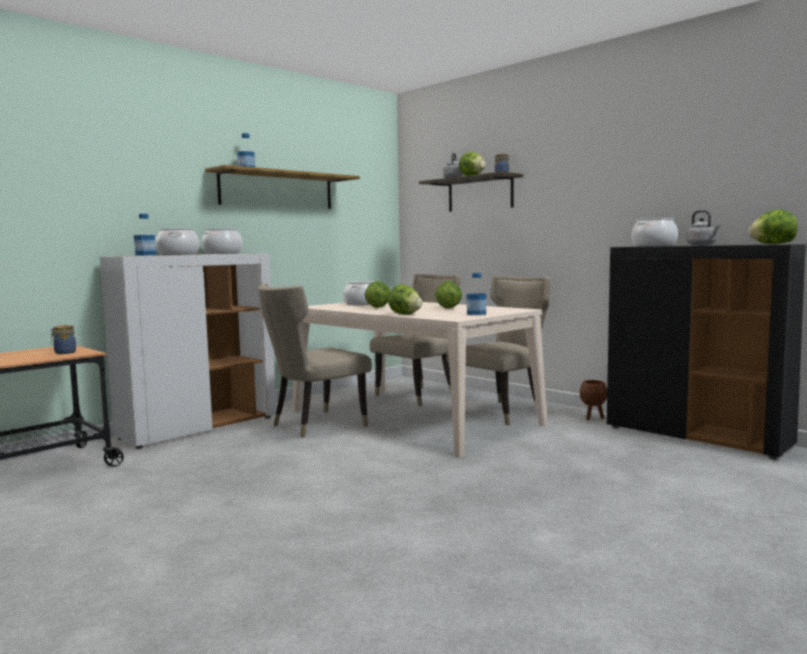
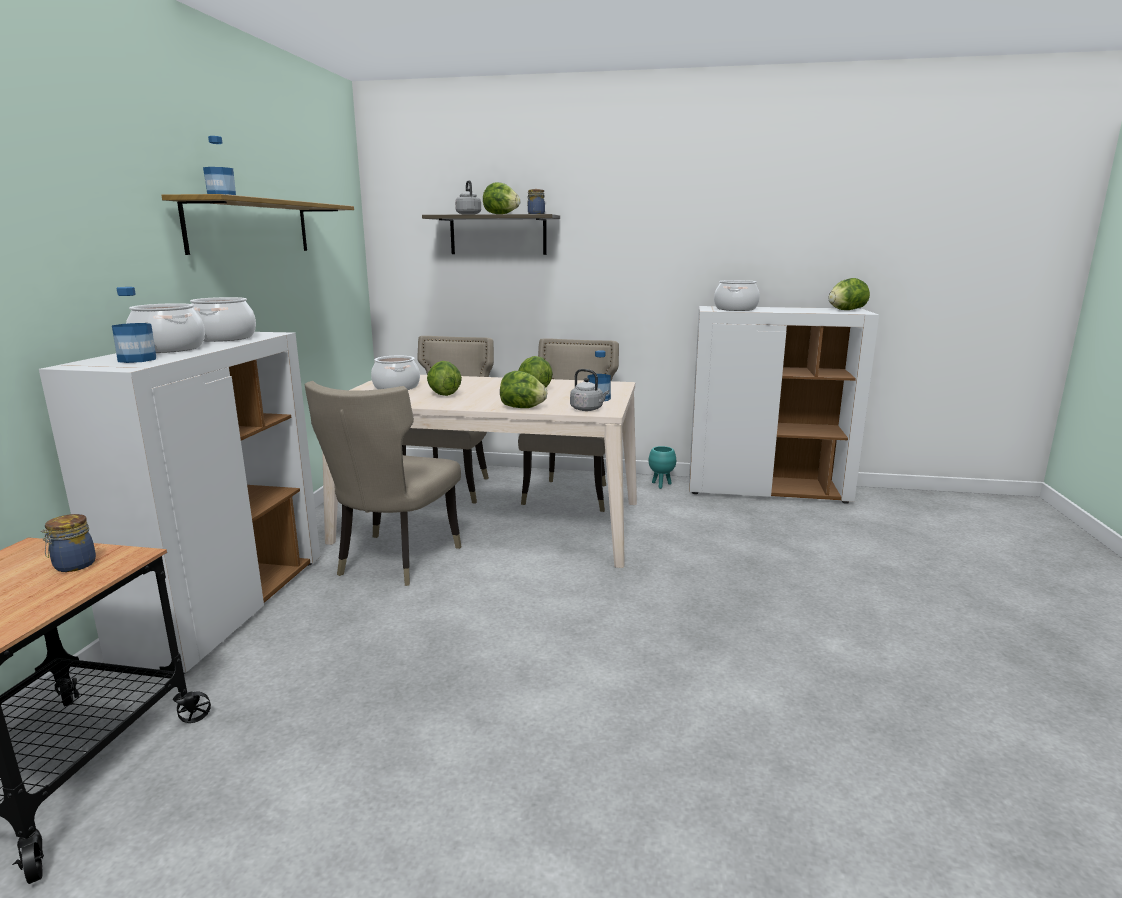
camera: 35 degrees left, 10 degrees up
brown planter [580,380,607,420] -> turquoise planter [648,446,676,489]
black cabinet [607,244,806,459] -> white cabinet [689,306,879,504]
grey kettle [686,210,720,246] -> grey kettle moved to [570,369,609,411]

